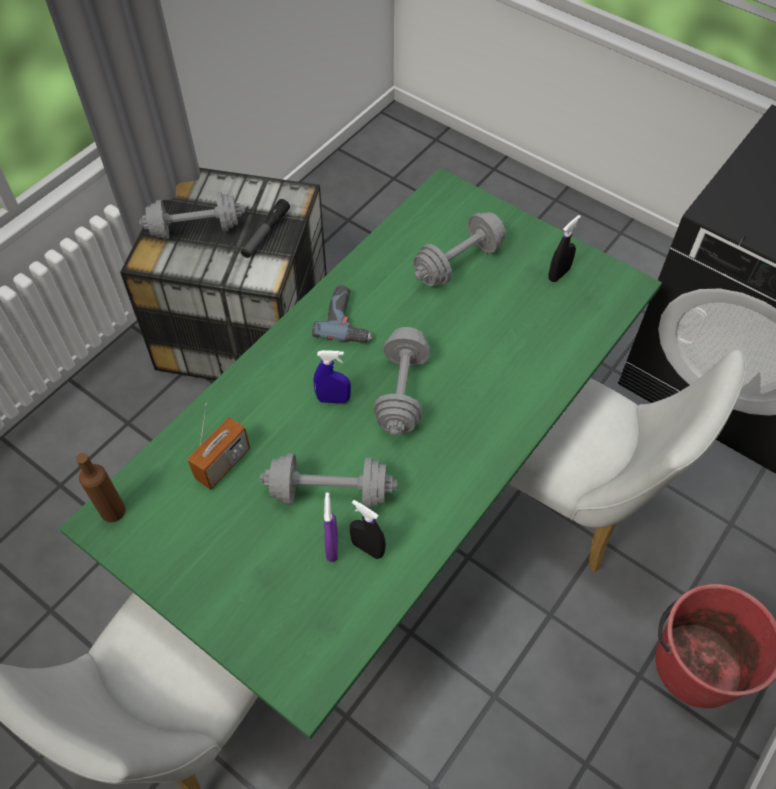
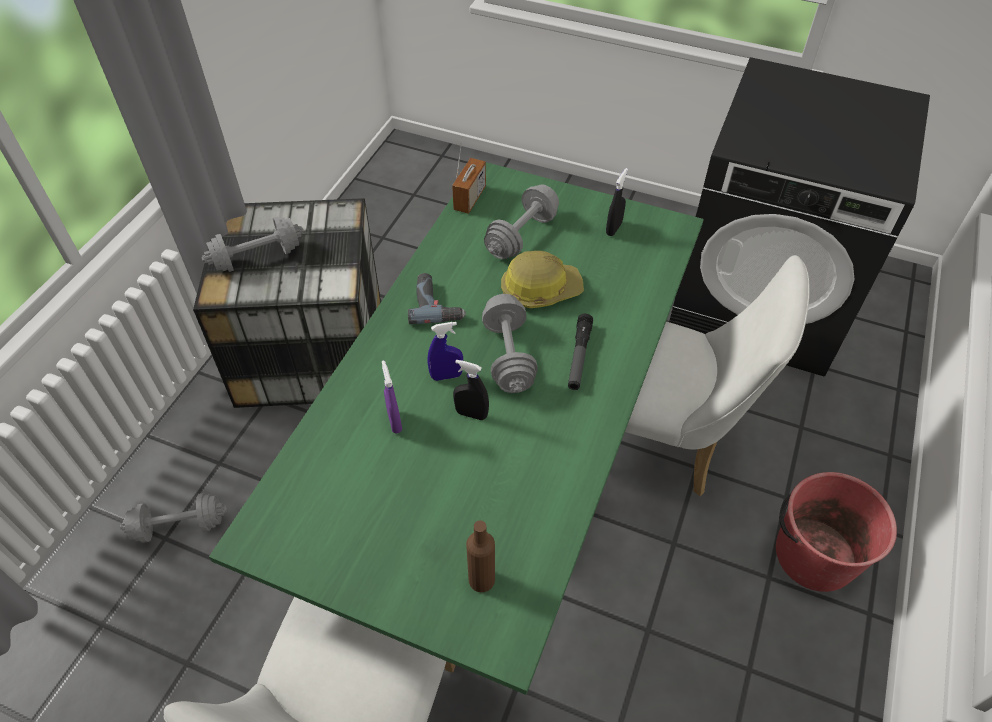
camera: 15 degrees left, 5 degrees down
brown bottle [76,453,126,522] -> brown bottle moved to [466,520,495,592]
radio [187,403,250,490] -> radio moved to [452,136,486,214]
flashlight [241,199,290,258] -> flashlight moved to [568,314,593,390]
grey dumbbell [260,454,398,509] -> grey dumbbell moved to [120,493,227,543]
purple spray bottle [324,492,338,562] -> purple spray bottle moved to [382,361,402,433]
black spray bottle [350,500,386,559] -> black spray bottle moved to [453,360,489,420]
none -> hard hat [501,251,584,308]

